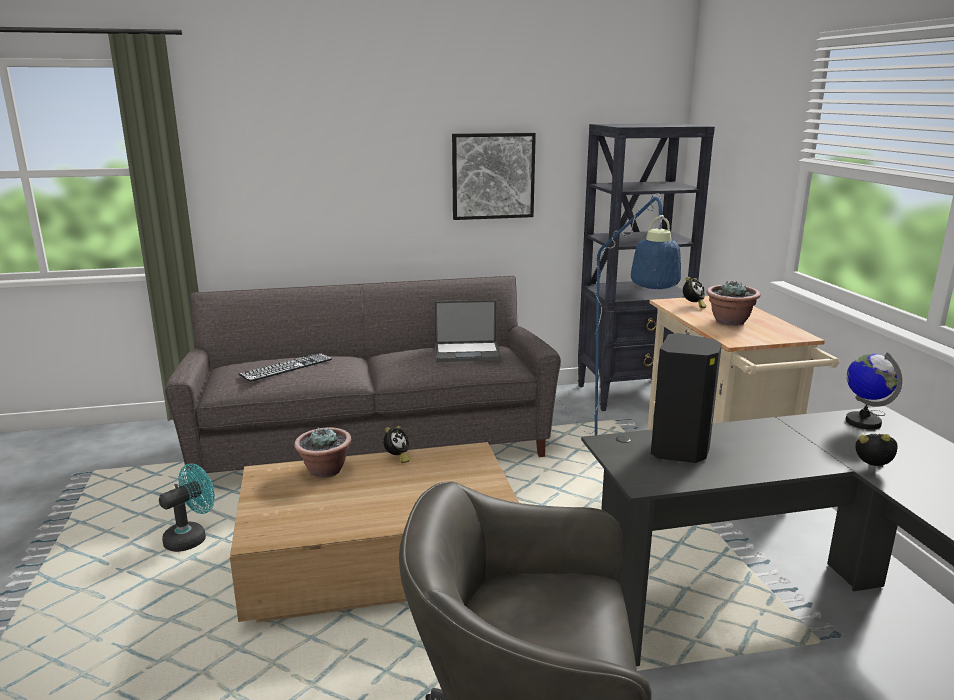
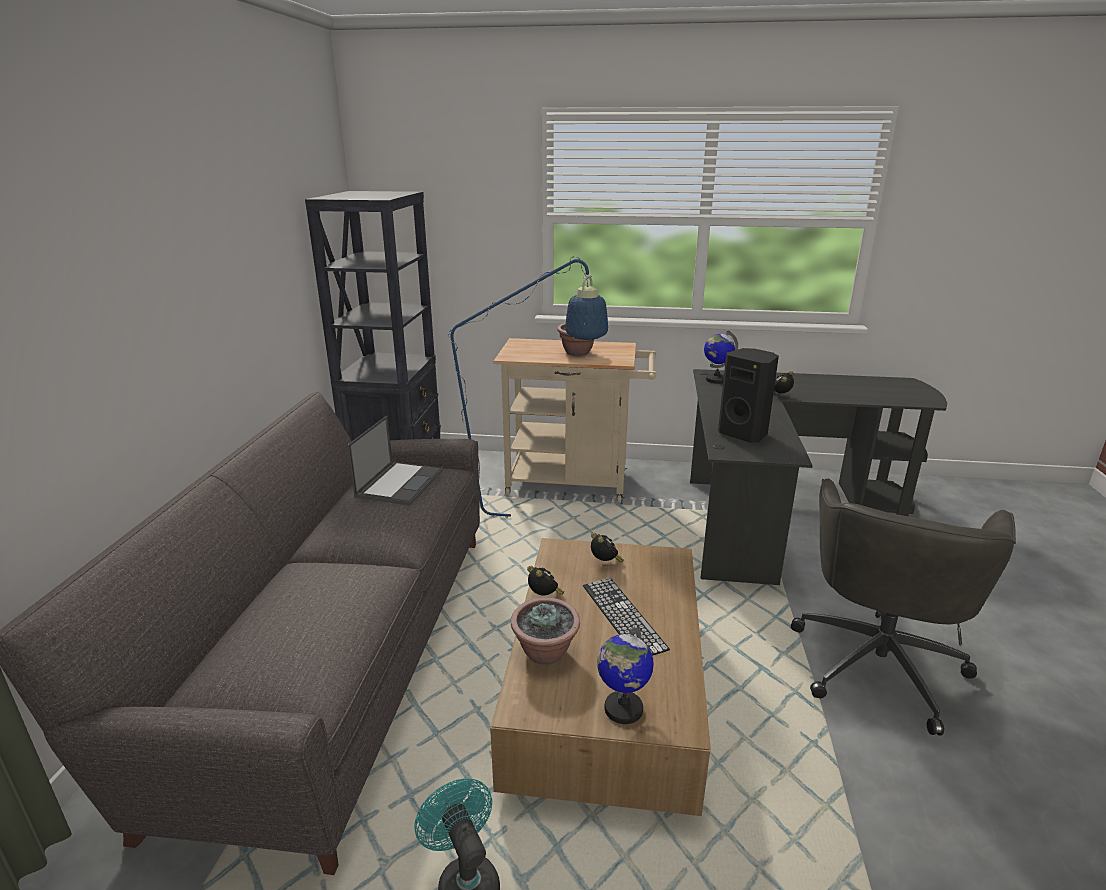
camera: 70 degrees left, 5 degrees up
keyboard [239,353,332,382] -> keyboard moved to [583,578,670,656]
picture [452,133,536,220] -> none
alarm clock [683,277,707,308] -> alarm clock moved to [591,533,624,562]
none -> globe [597,627,654,724]

